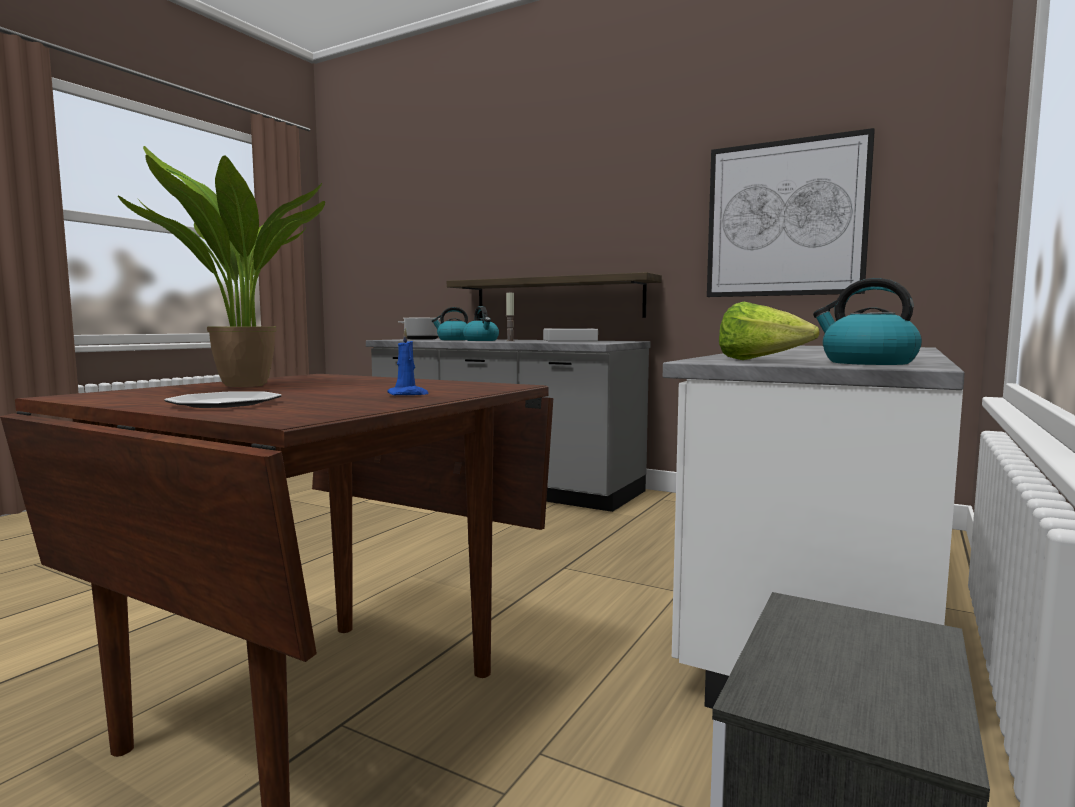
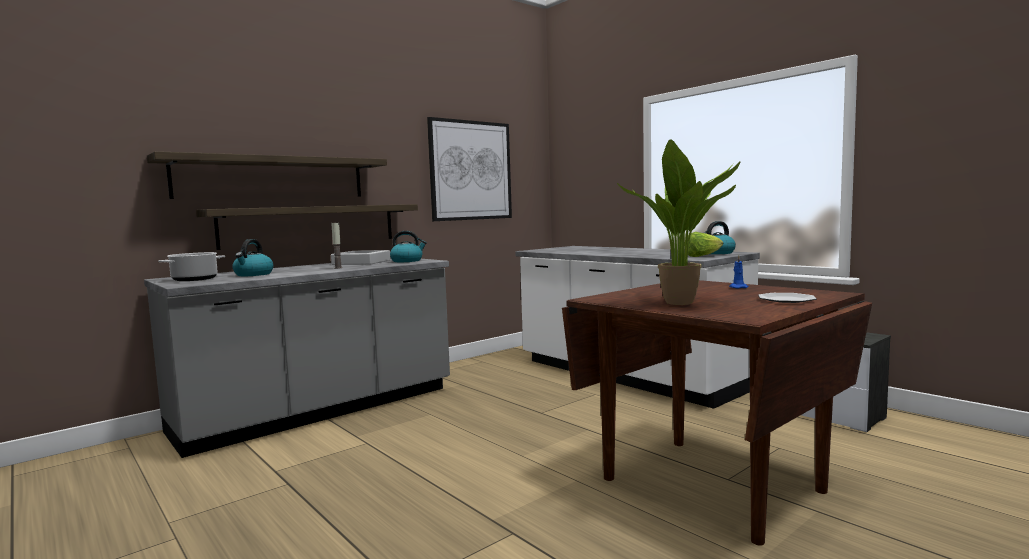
camera: 70 degrees left, 0 degrees up
kettle [463,306,499,341] -> kettle moved to [390,231,427,262]
none -> shelf [147,151,387,199]

